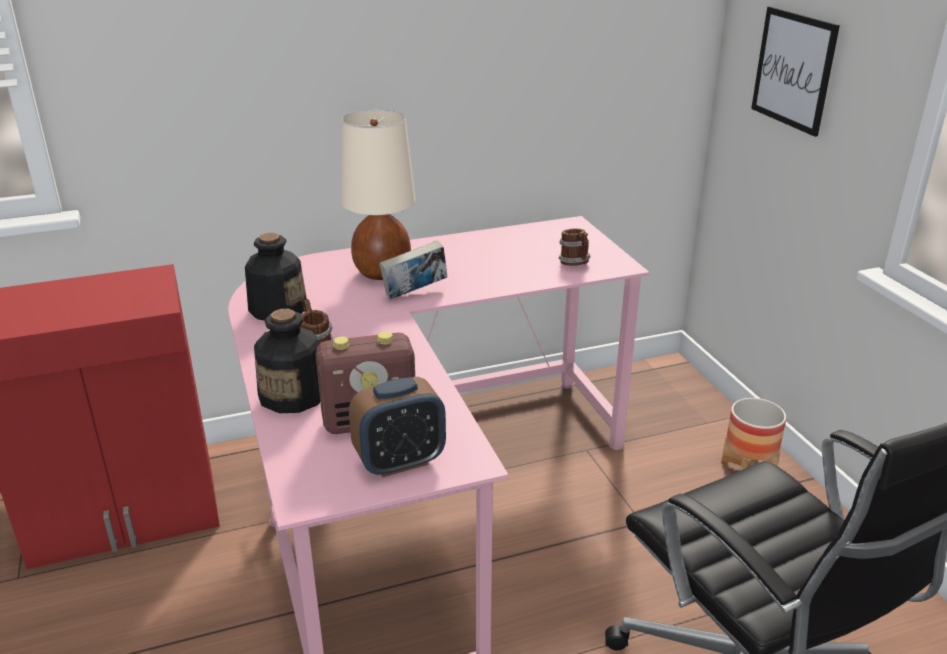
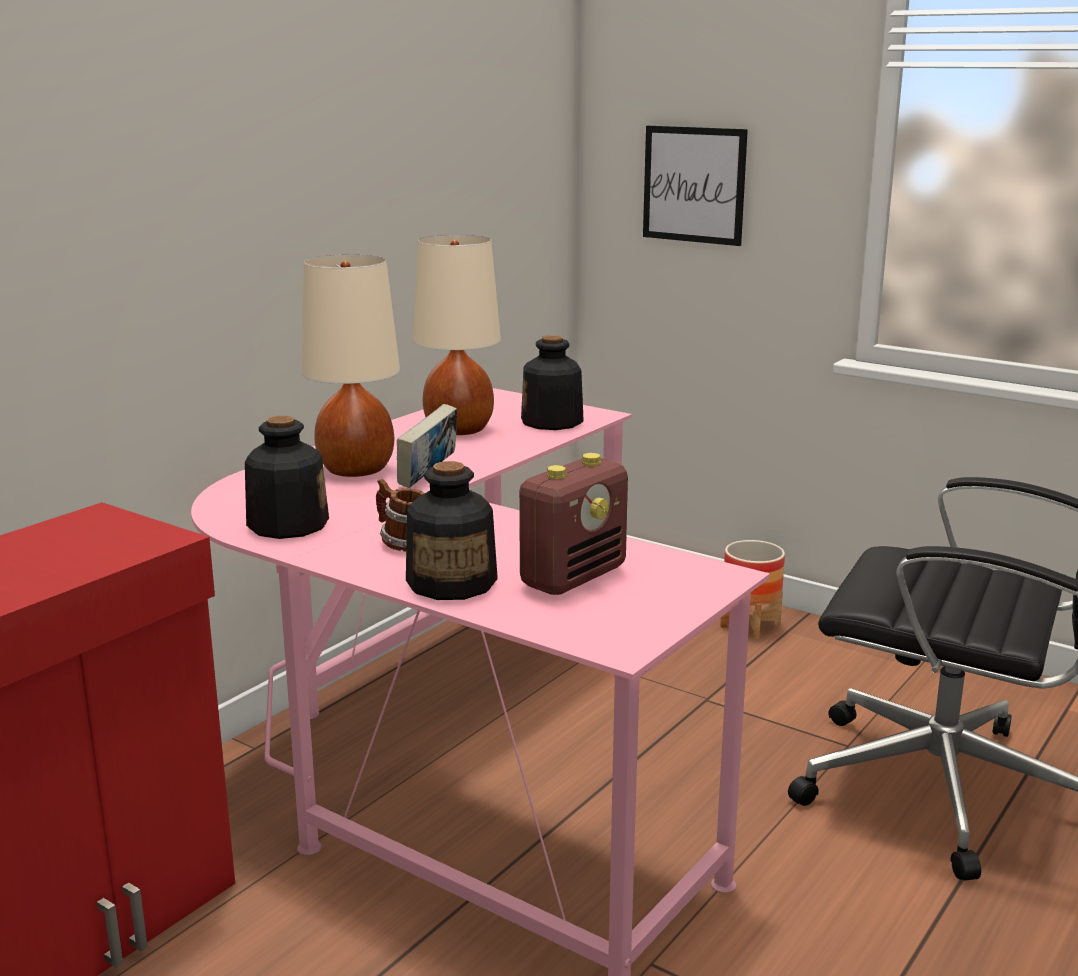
camera: 35 degrees left, 10 degrees down
alarm clock [349,377,446,477] -> none
mug [559,228,591,266] -> bottle [521,335,584,430]
none -> beige table lamp [413,235,501,435]

